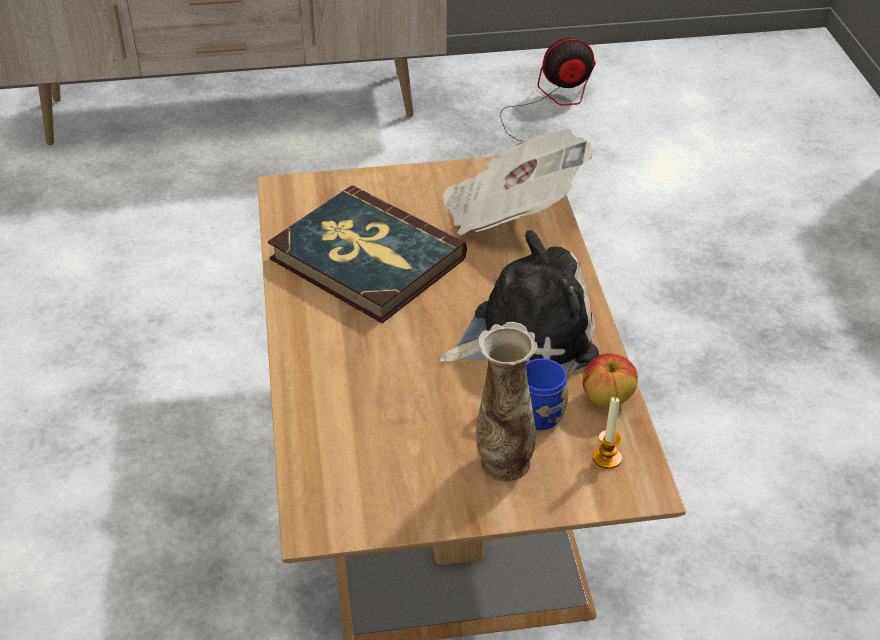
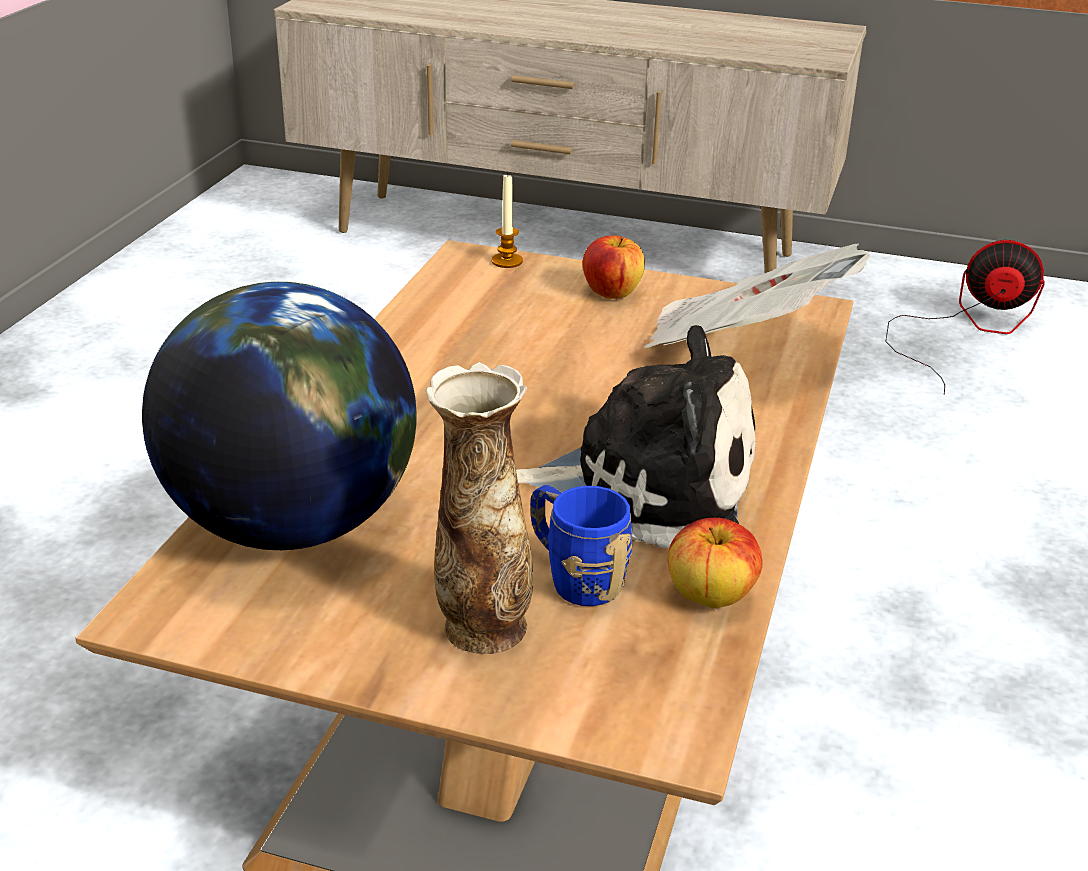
camera: 25 degrees right, 10 degrees down
book [268,186,467,323] -> none
candle [593,397,622,469] -> candle moved to [491,174,523,268]
none -> globe [142,282,417,550]
none -> apple [583,235,645,299]

